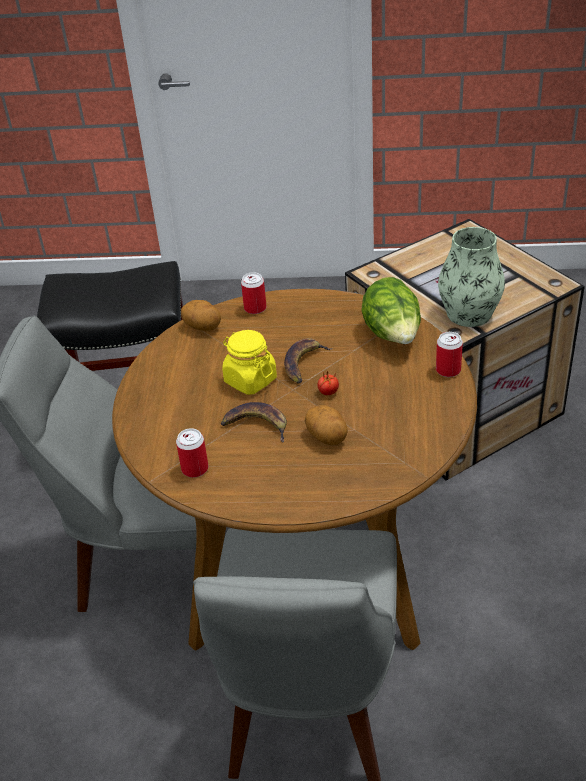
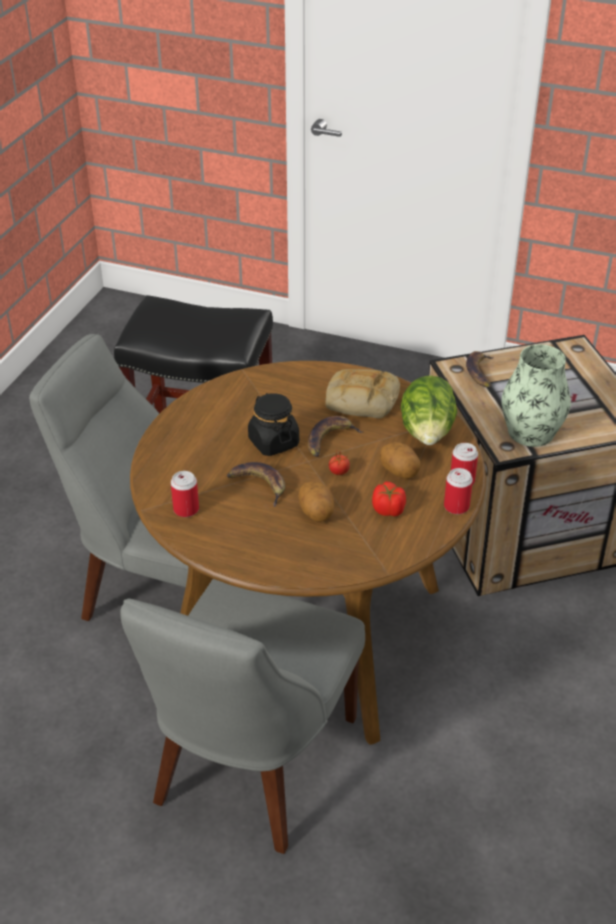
camera: 15 degrees right, 0 degrees up
potato [181,300,221,331] -> potato moved to [379,442,420,479]
yellow jar [222,330,277,395] -> black jar [248,393,299,456]
can [241,272,266,314] -> can moved to [444,468,473,514]
none -> bread [325,369,400,419]
none -> tomato [372,482,406,517]
none -> banana [466,351,494,388]

